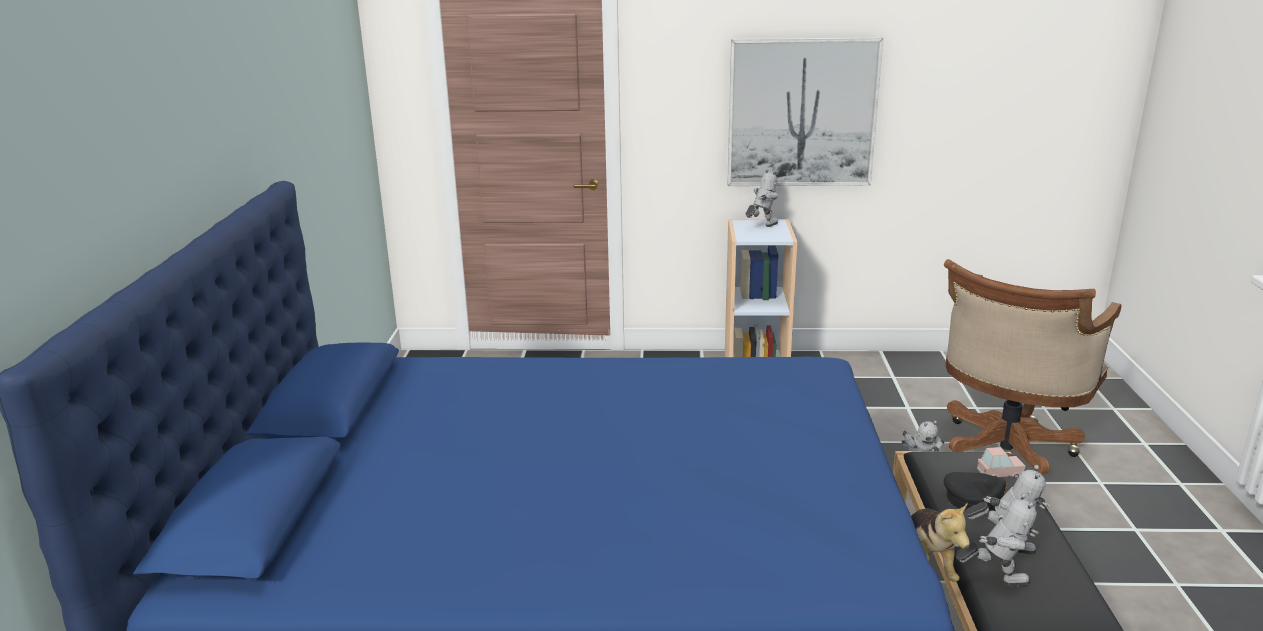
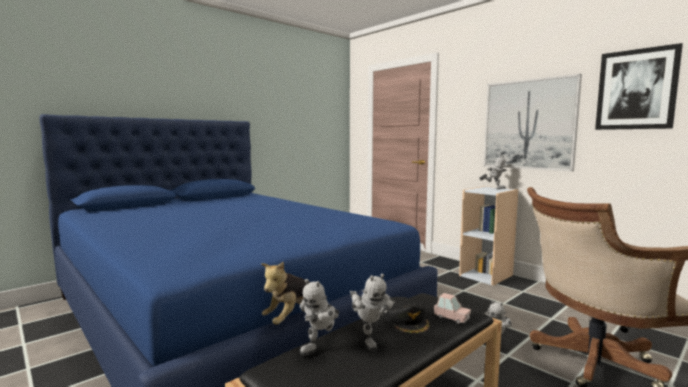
camera: 45 degrees right, 15 degrees down
toy robot [955,493,1039,586] -> toy robot turned 75 degrees clockwise [300,279,339,356]
none -> picture [595,43,683,130]

